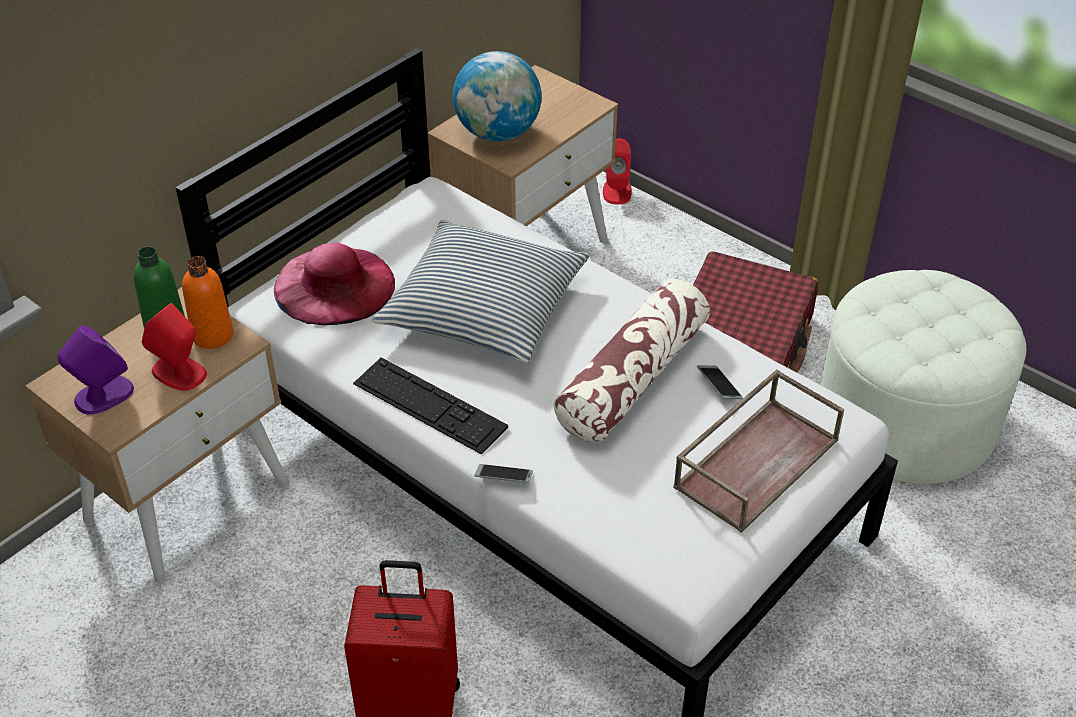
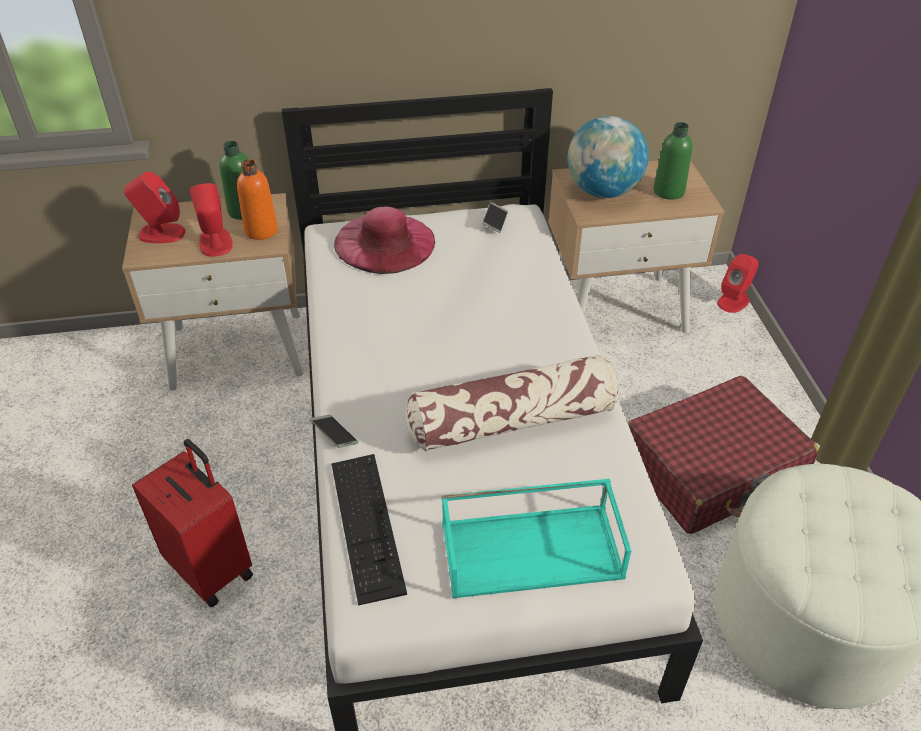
camera: 40 degrees right, 0 degrees up
purple speaker [57,325,134,415] -> red speaker [124,171,185,243]
keyboard [353,357,508,454] -> keyboard moved to [332,454,407,606]
pillow [372,220,590,363] -> none
brown tray [673,369,844,533] -> turquoise tray [442,479,631,598]
phone [697,365,743,399] -> phone moved to [482,202,508,233]
none -> green bottle [654,122,692,200]

